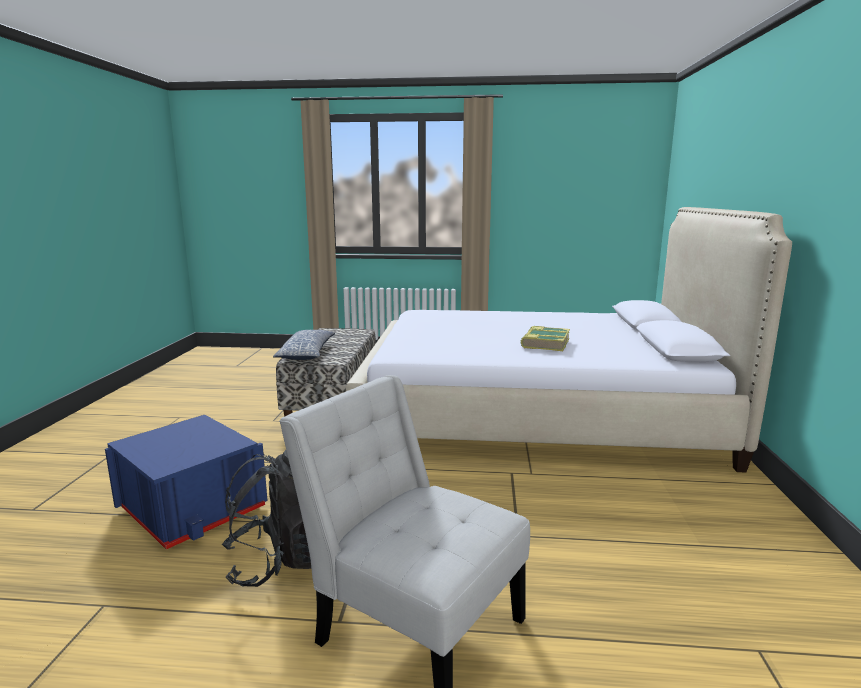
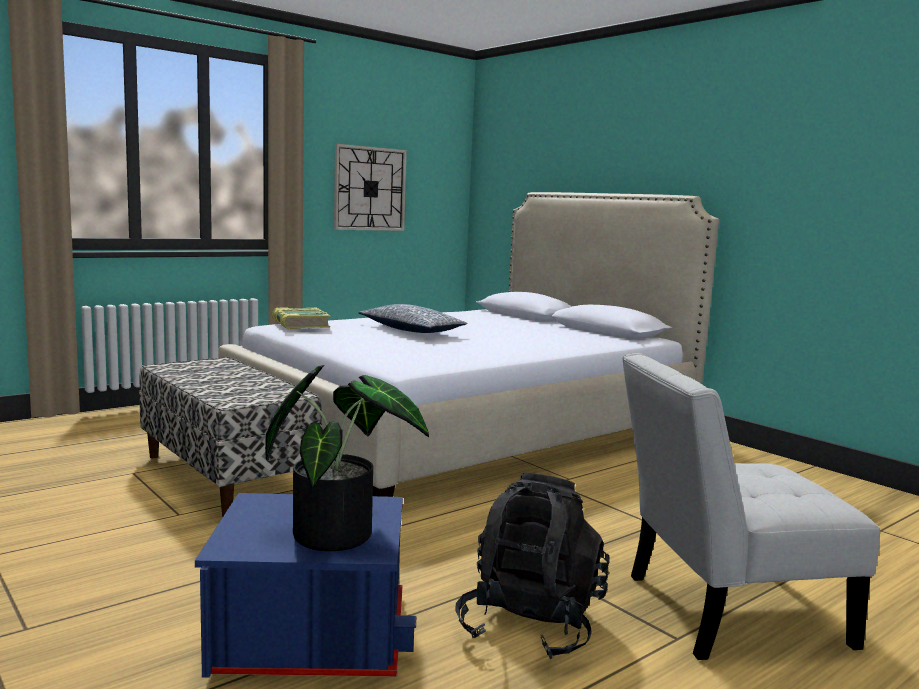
camera: 45 degrees left, 5 degrees down
pillow [273,330,335,360] -> pillow moved to [358,304,467,333]
book [521,326,570,351] -> book moved to [272,307,331,329]
none -> potted plant [265,365,429,551]
none -> wall clock [334,144,407,231]

